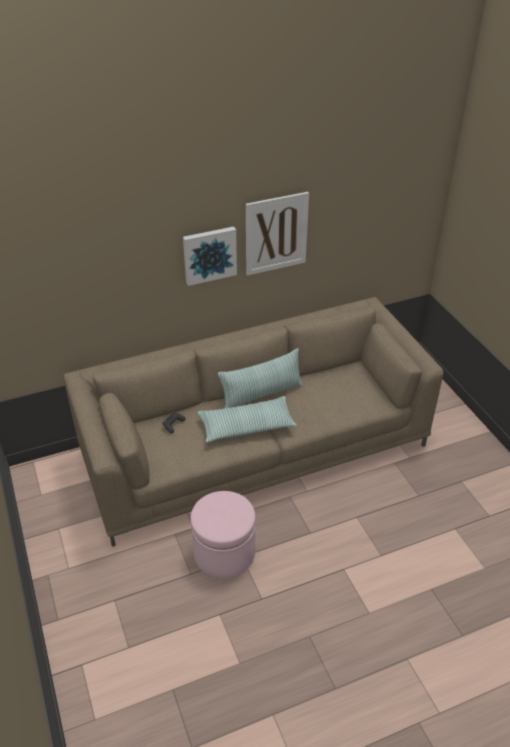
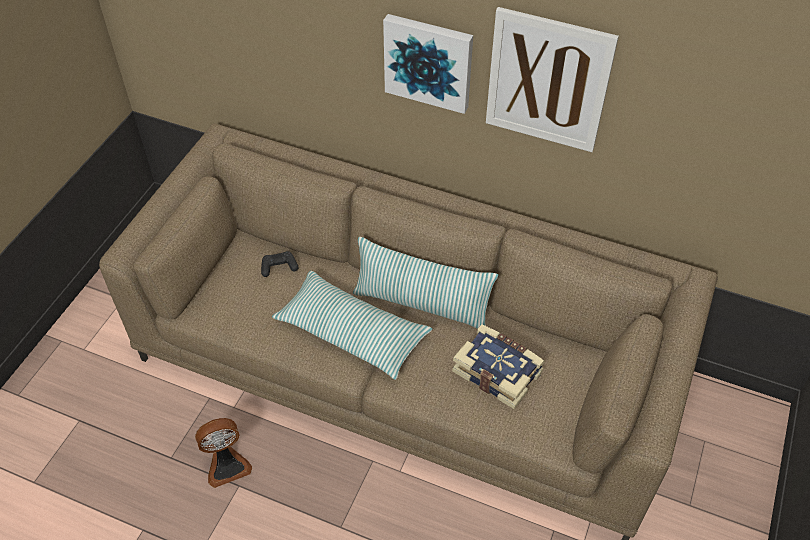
camera: 45 degrees right, 10 degrees up
pink ottoman [190,491,256,579] -> fan [195,418,252,488]
none -> book [452,324,545,409]

